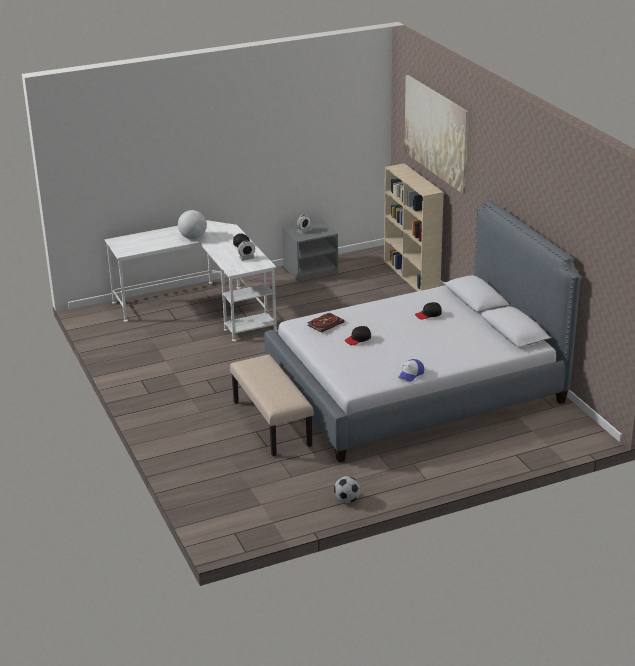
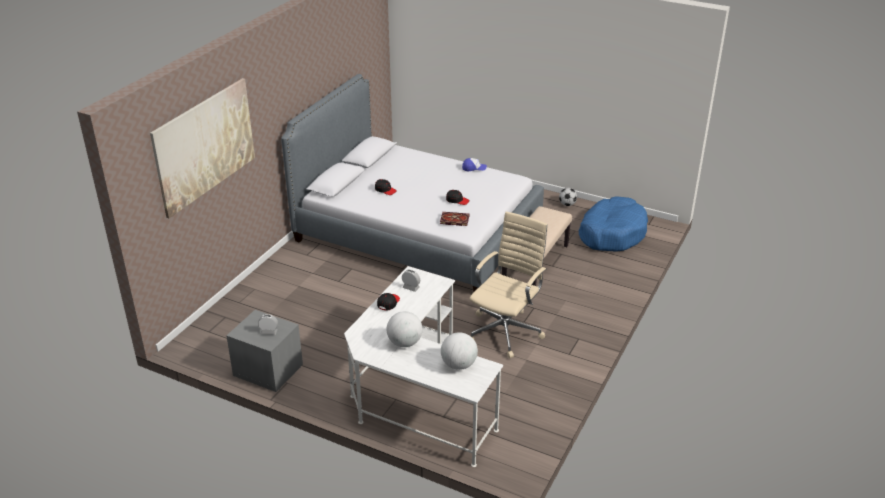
camera: 130 degrees left, 5 degrees up
beige bookcase [384,164,444,291] -> none
none -> globe [441,332,478,370]
none -> beige office chair [470,212,548,358]
none -> blue dog bed [579,196,648,252]

